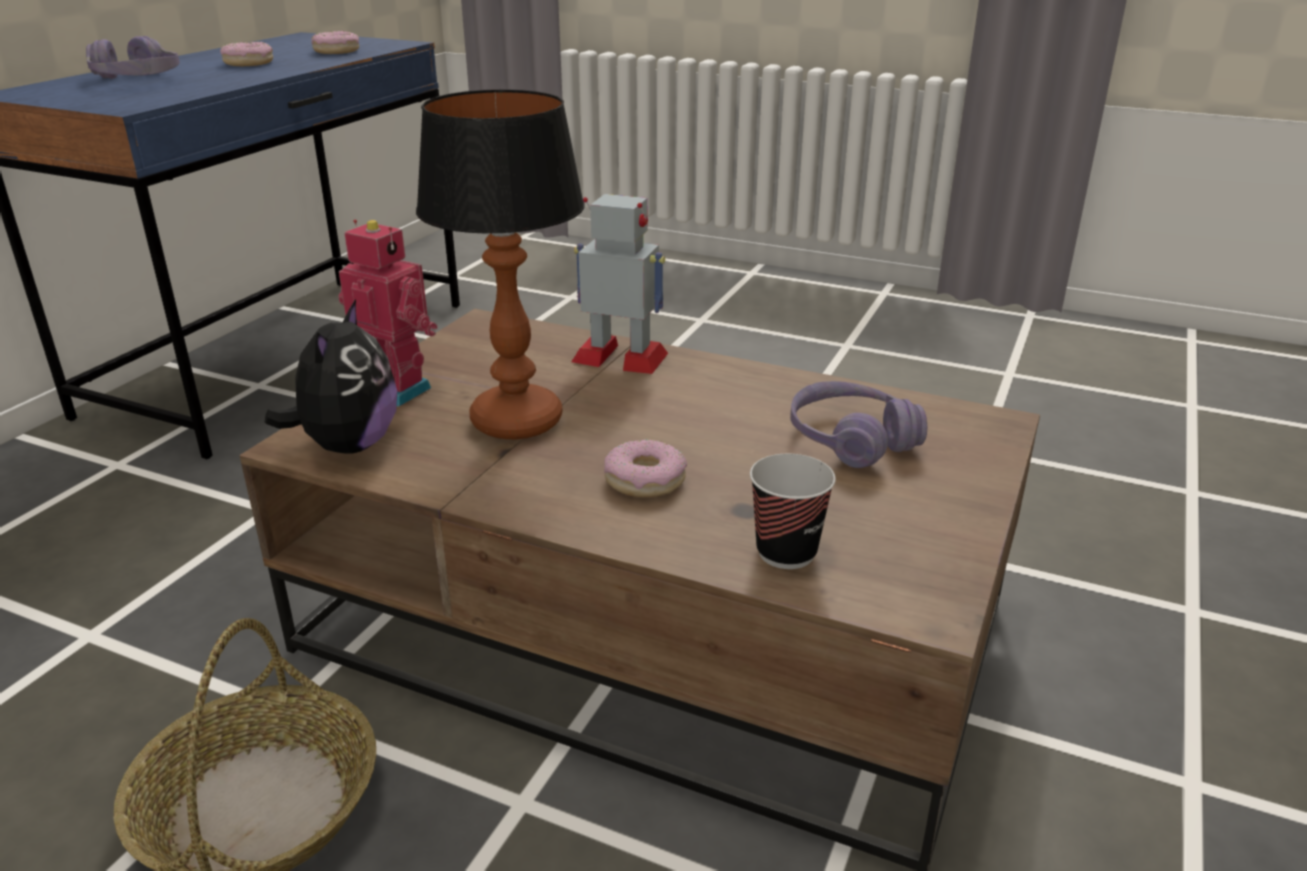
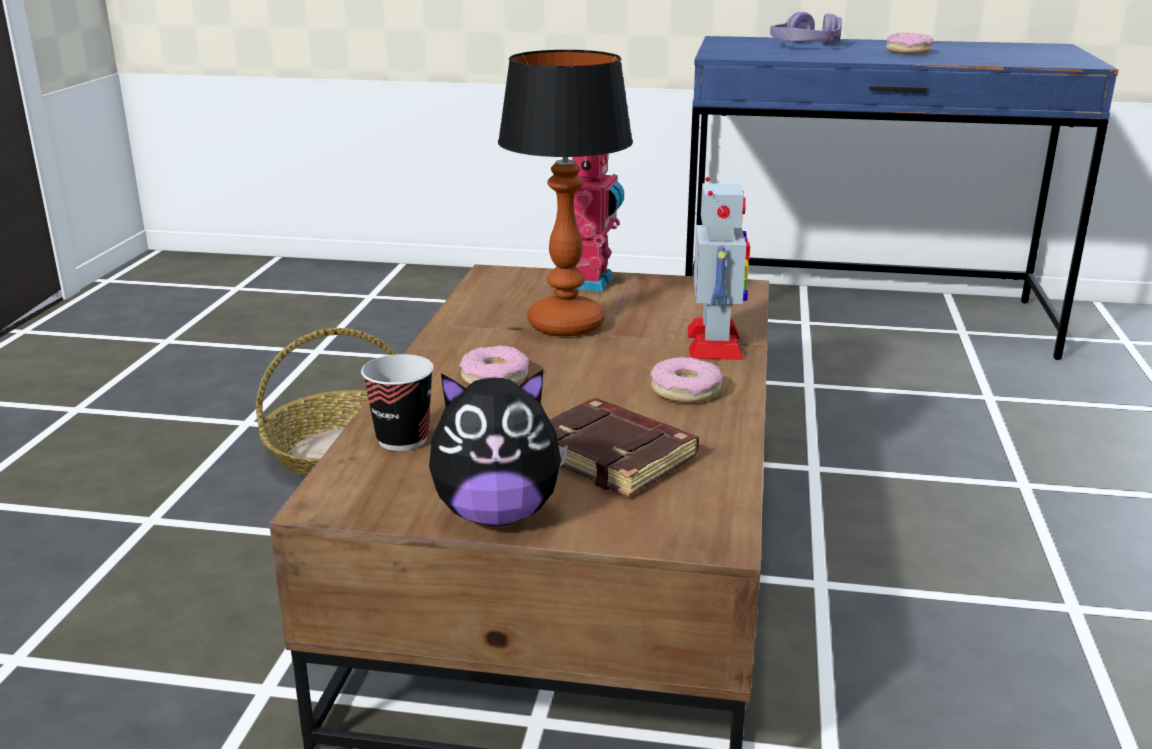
camera: 75 degrees right, 5 degrees down
plush toy [265,299,397,454] -> plush toy moved to [429,370,568,526]
donut [311,31,359,54] -> donut moved to [650,357,723,403]
purple headphones [790,381,927,468] -> brown book [550,398,699,497]

